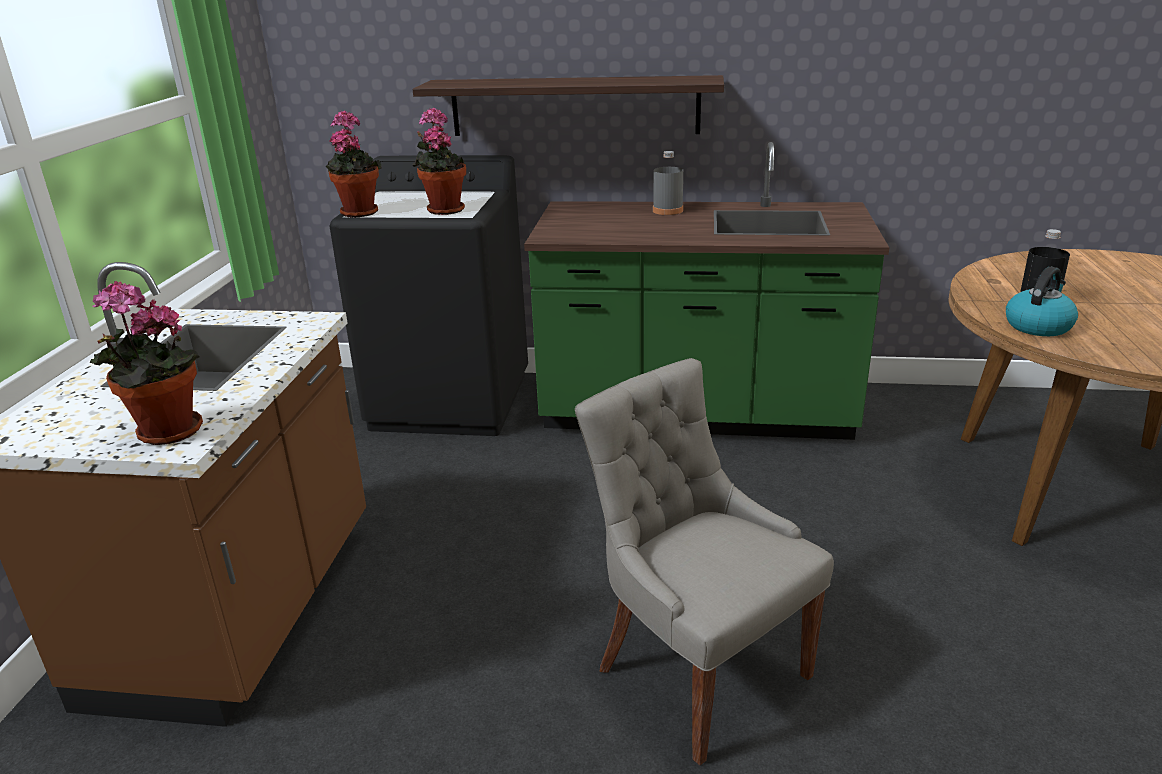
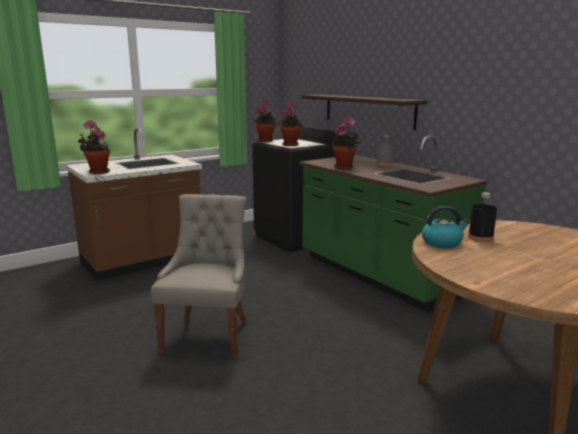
camera: 45 degrees right, 10 degrees down
none -> potted plant [332,117,360,169]

